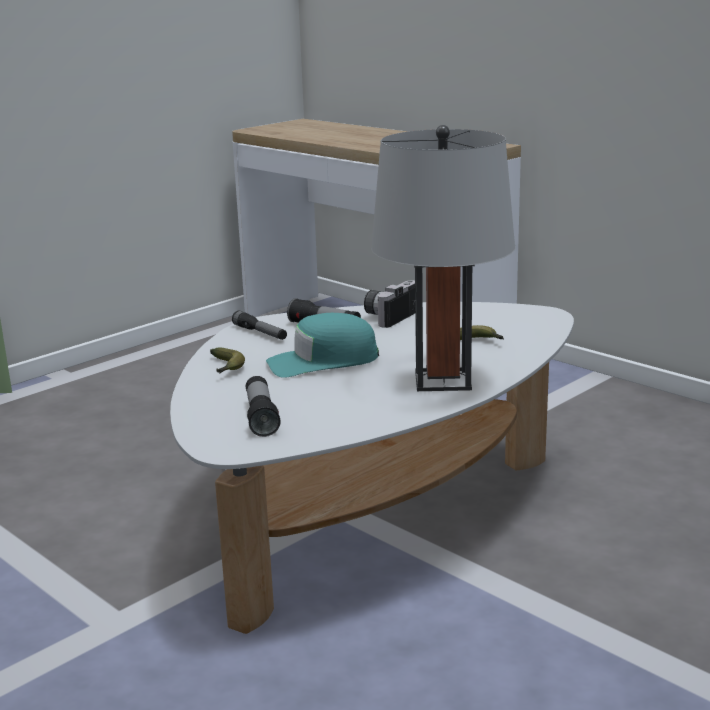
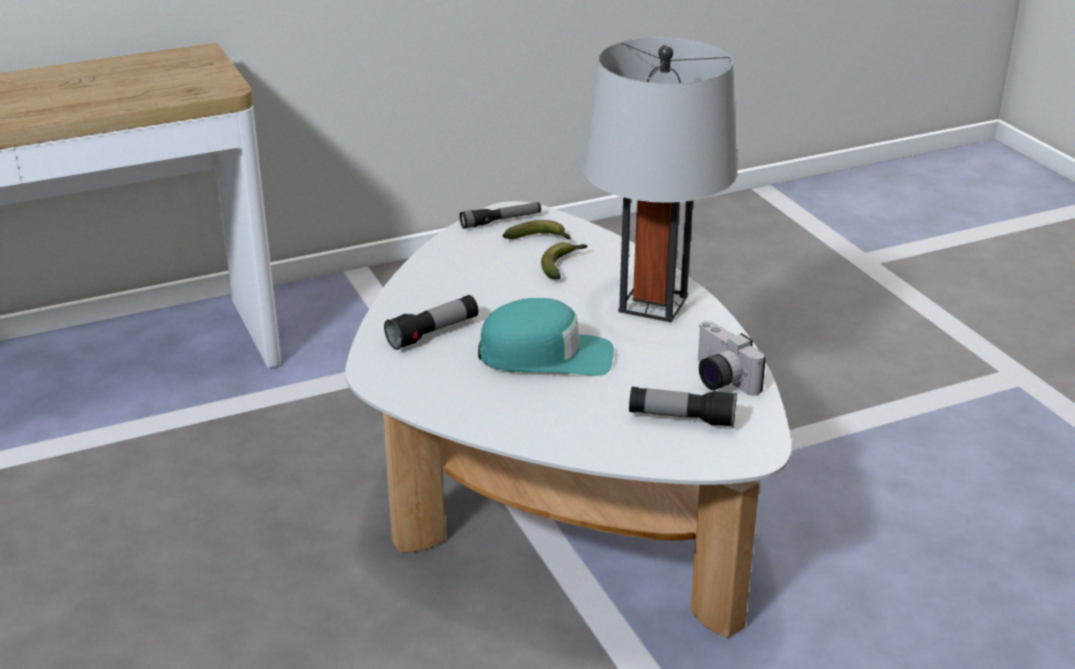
camera: 70 degrees left, 10 degrees up
banana [210,347,245,374] -> banana moved to [503,220,571,239]
flashlight [232,311,287,340] -> flashlight moved to [460,202,541,229]
turquoise cap [266,313,379,378] -> turquoise cap turned 90 degrees counterclockwise [478,298,614,376]
camera [364,280,415,328] -> camera moved to [698,321,766,396]

